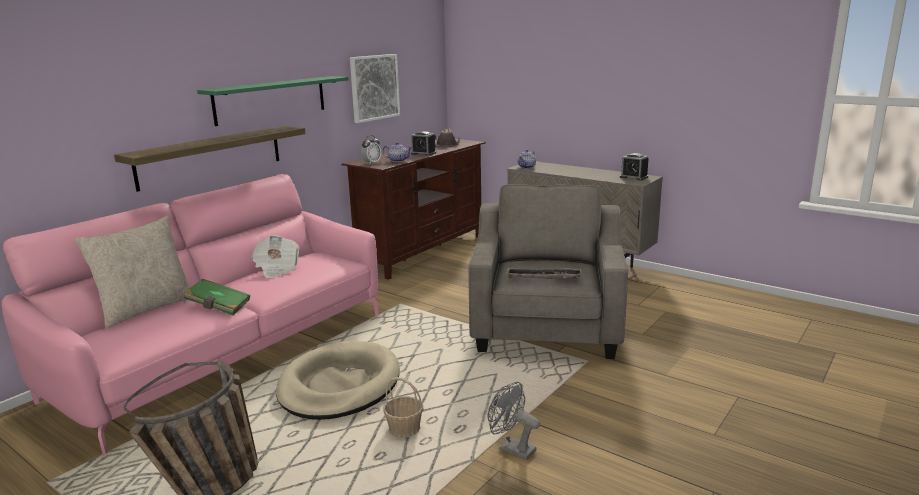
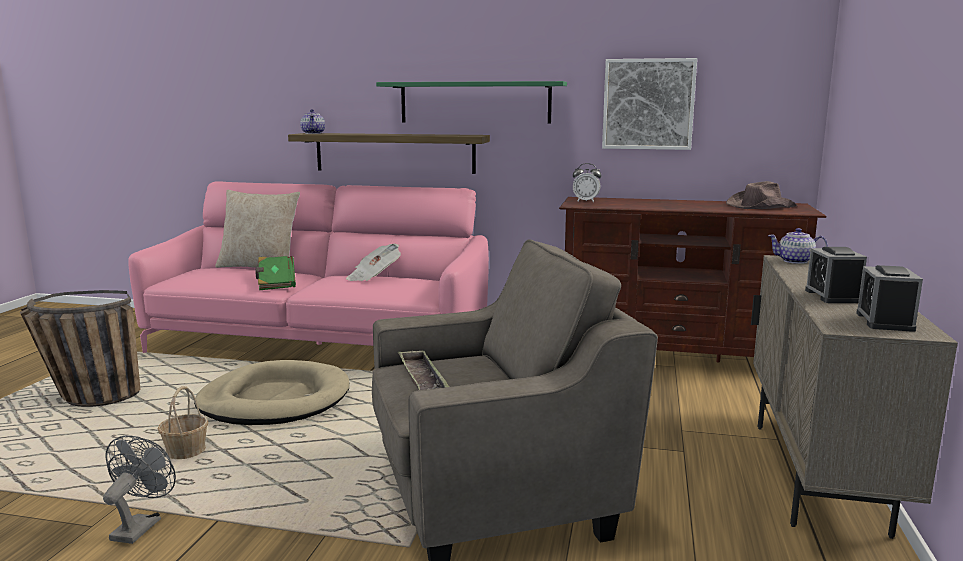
camera: 65 degrees right, 5 degrees down
teapot [383,142,412,162] -> teapot moved to [300,109,325,134]
alarm clock [411,131,436,156] -> alarm clock moved to [805,247,867,303]

